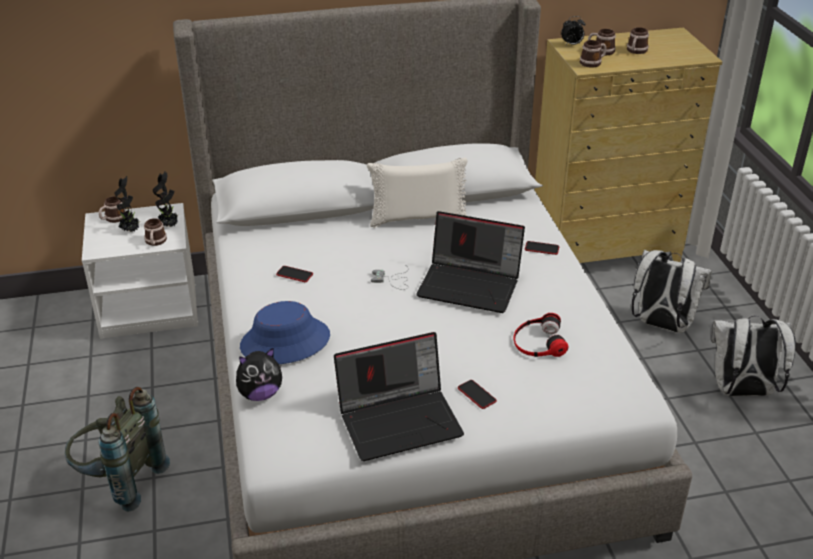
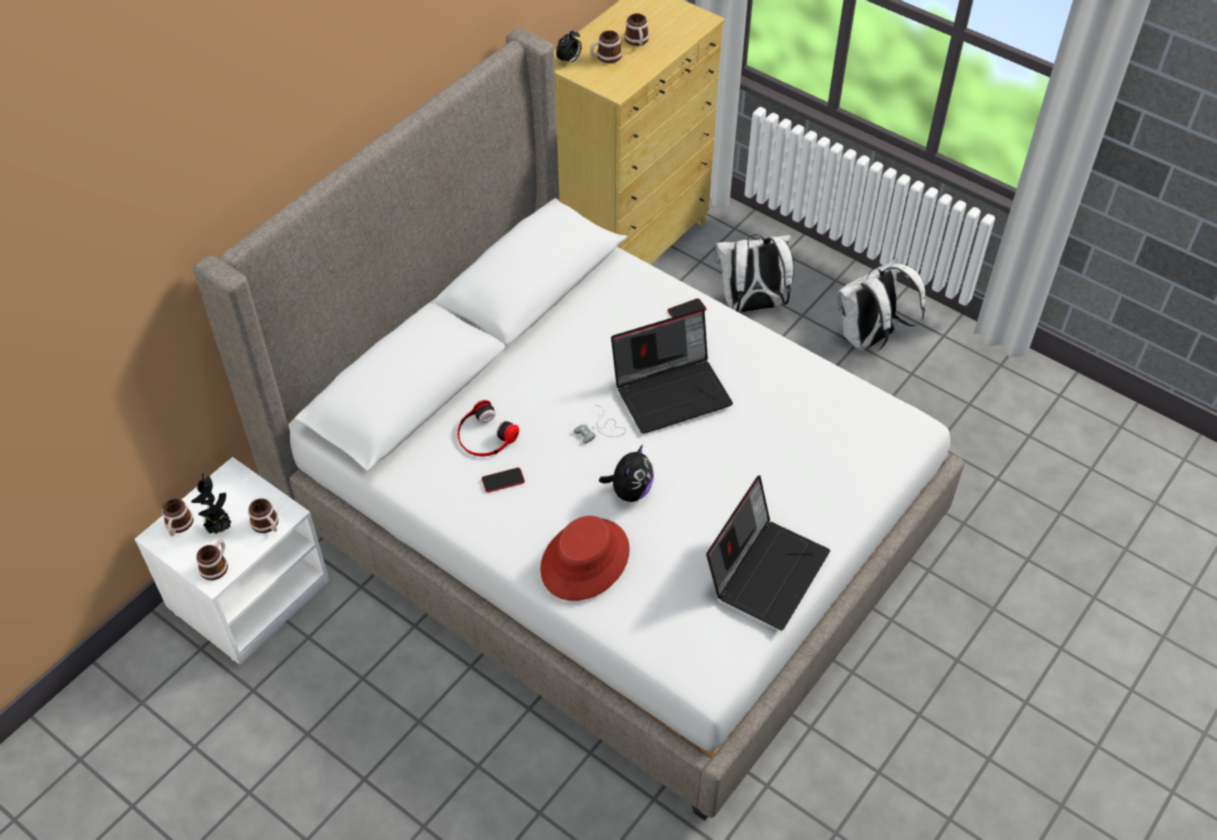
camera: 40 degrees left, 15 degrees up
grey backpack [65,387,170,512] -> none
potted plant [153,171,177,227] -> none
plush toy [236,347,282,401] -> plush toy moved to [599,444,654,502]
blue hat [240,301,330,364] -> red hat [540,516,630,601]
white pillow [367,157,467,228] -> none
phone [458,380,497,409] -> none
headphones [513,313,568,357] -> headphones moved to [457,400,519,456]
mug [580,40,607,68] -> mug moved to [196,540,228,580]

